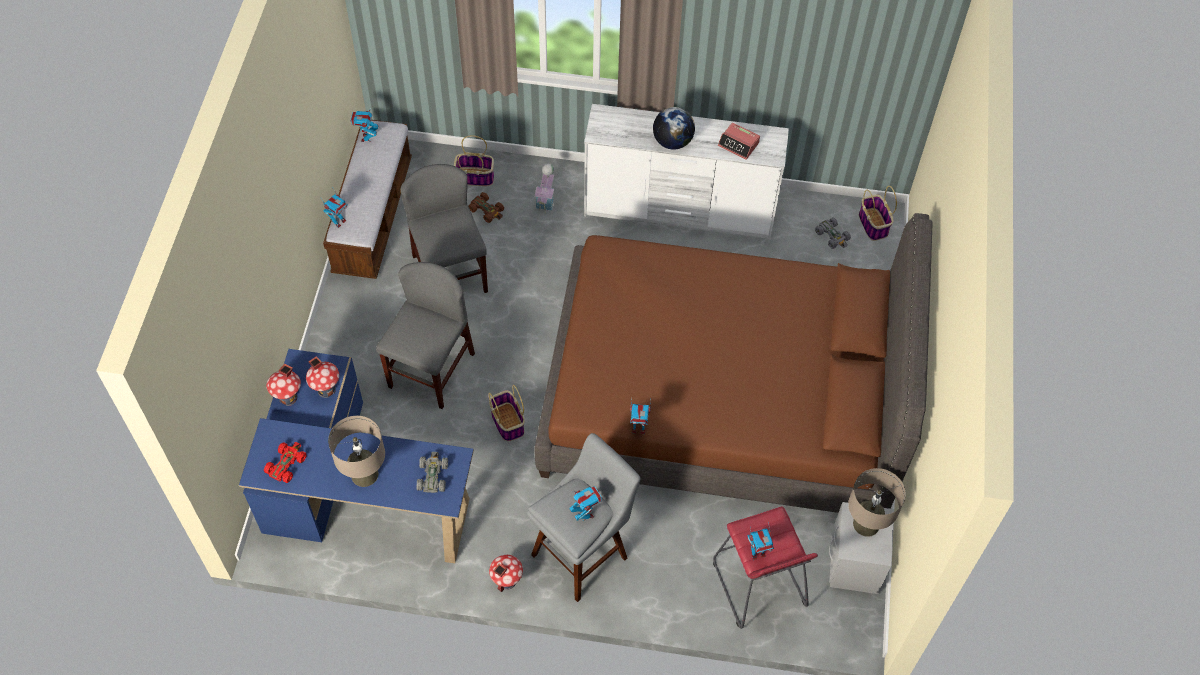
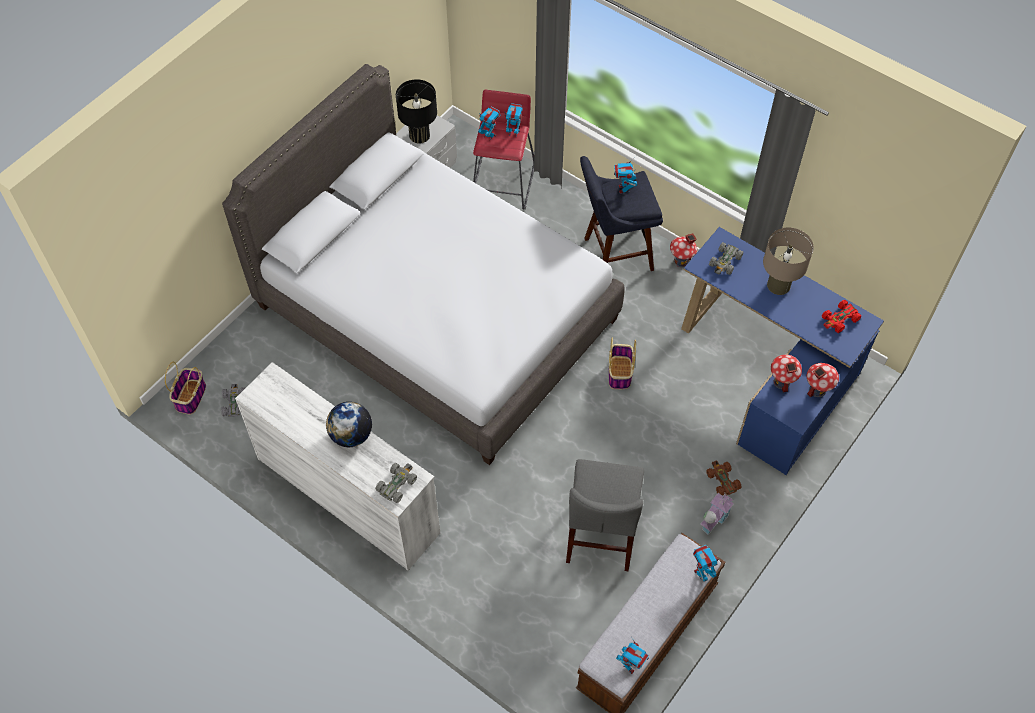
camera: 150 degrees left, 0 degrees up
grey chair [376,262,475,409] -> none
basket [454,136,494,186] -> none
brown toy car [468,192,504,223] -> brown toy car moved to [706,461,742,496]
grey stool [527,433,641,602] -> blue stool [580,156,663,271]
toy house [535,163,554,214] -> toy house moved to [701,493,734,535]
brown bed [535,213,933,513] -> grey bed [222,64,625,465]
toy robot [630,400,651,434] -> toy robot moved to [478,106,500,141]
alarm clock [718,123,760,160] -> none
beige table lamp [848,468,906,537] -> black table lamp [396,79,437,143]
none -> grey toy car [375,463,417,503]

